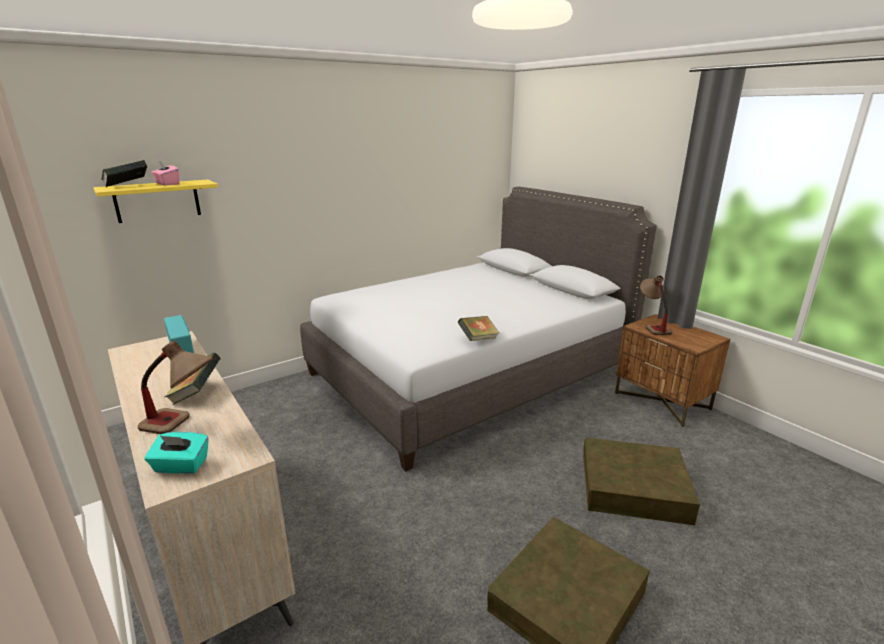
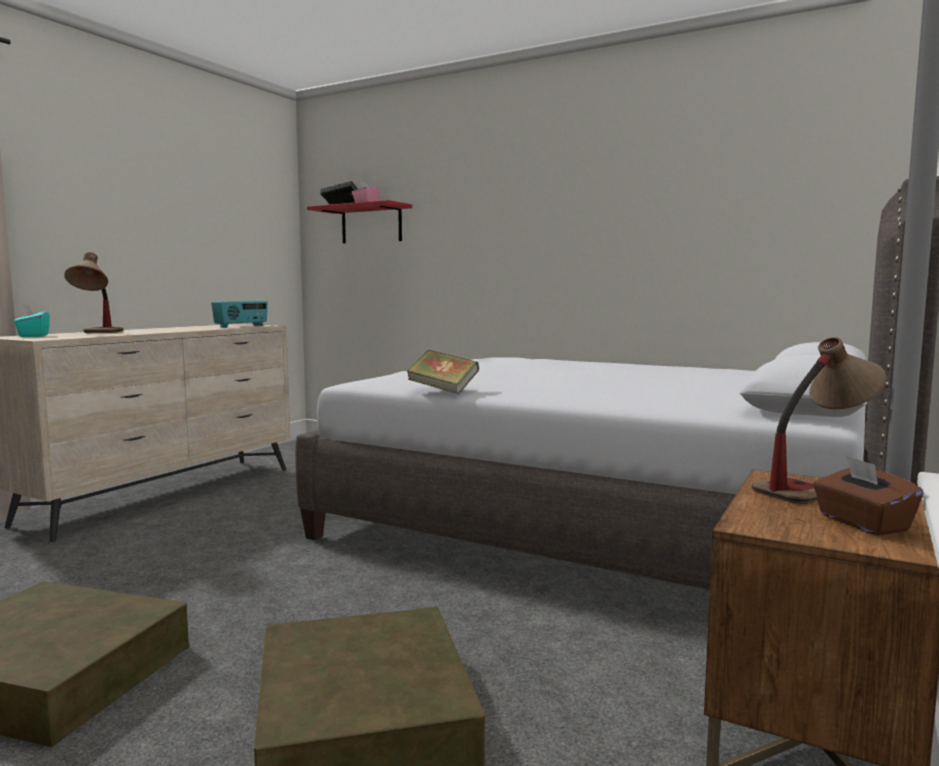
camera: 65 degrees right, 15 degrees down
yellow shelf [93,180,218,223] -> red shelf [307,200,412,243]
book [165,353,221,405] -> none
none -> brown tissue box [813,455,923,536]

